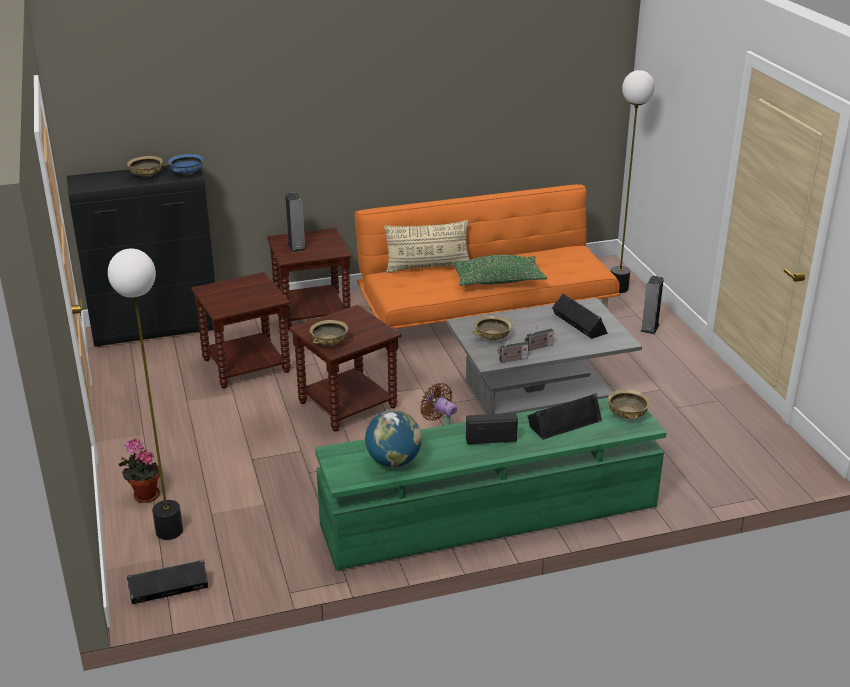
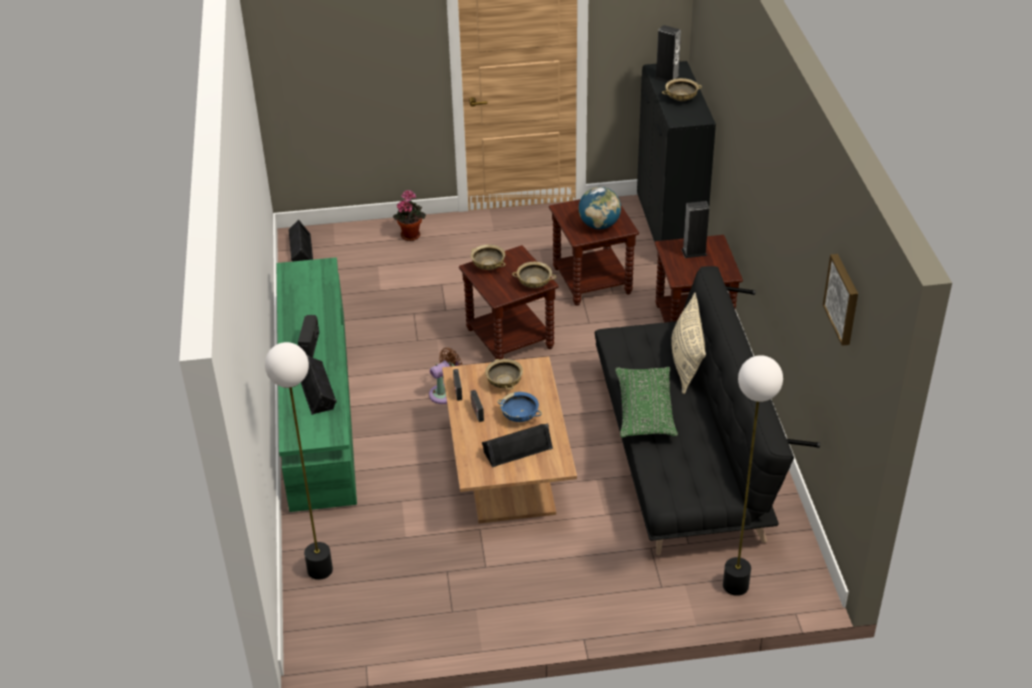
camera: 100 degrees right, 10 degrees up
floor lamp [108,248,183,540] -> floor lamp moved to [265,342,333,580]
blue bowl [168,154,203,175] -> blue bowl moved to [498,392,542,422]
orange sofa [355,184,620,330] -> black sofa [595,266,820,555]
globe [365,410,422,467] -> globe moved to [579,187,621,229]
grey coffee table [447,298,642,414] -> brown coffee table [442,356,577,523]
beige bowl [608,389,650,419] -> beige bowl moved to [512,262,556,288]
speaker [640,276,664,334] -> speaker moved to [655,25,681,83]
none -> picture [823,254,858,346]

